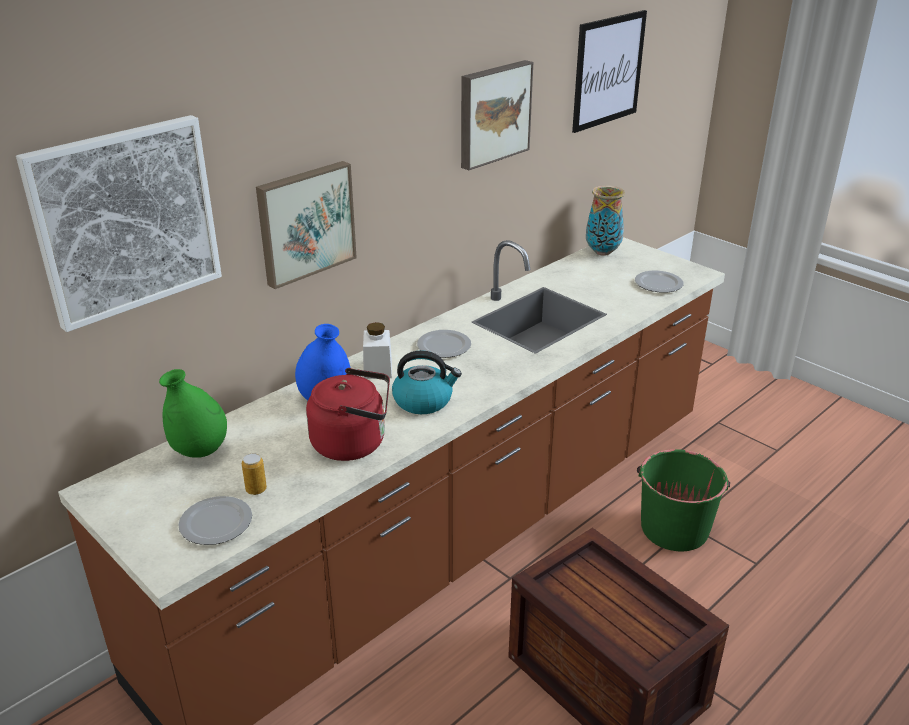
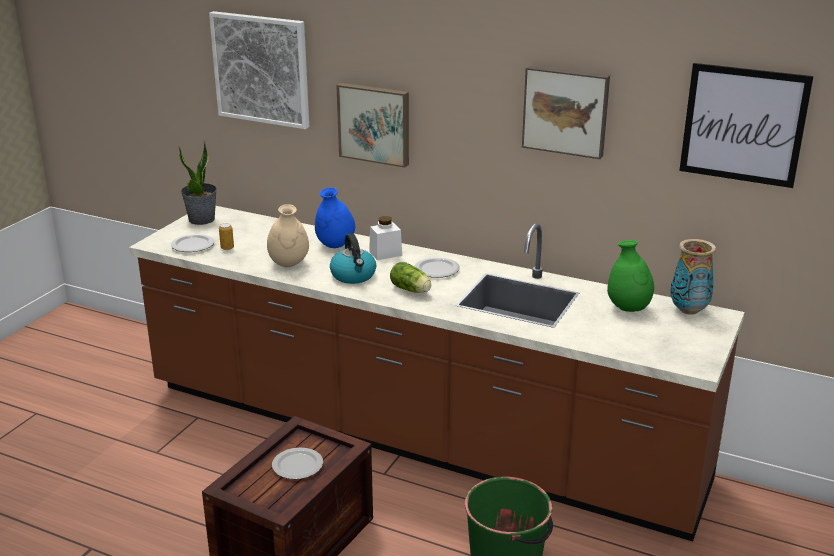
camera: 70 degrees right, 5 degrees down
green vase [159,369,227,458] -> green vase moved to [607,240,654,312]
red kettle [306,368,390,461] -> beige vase [267,204,309,267]
plate [635,270,683,293] -> plate moved to [272,448,323,479]
none -> potted plant [179,141,217,225]
none -> lettuce [390,262,431,293]

